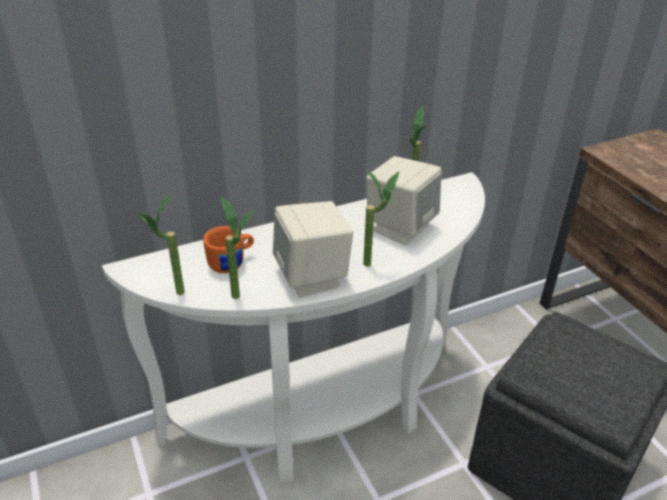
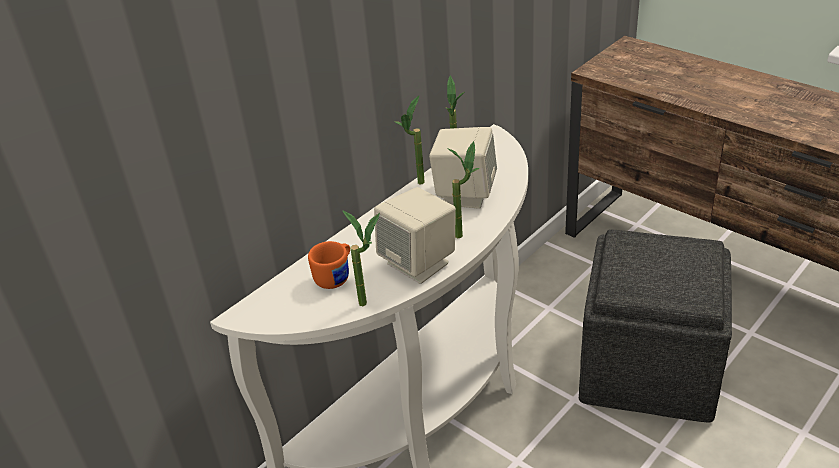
camera: 20 degrees left, 0 degrees up
potted plant [138,195,185,295] -> potted plant moved to [395,96,425,184]

